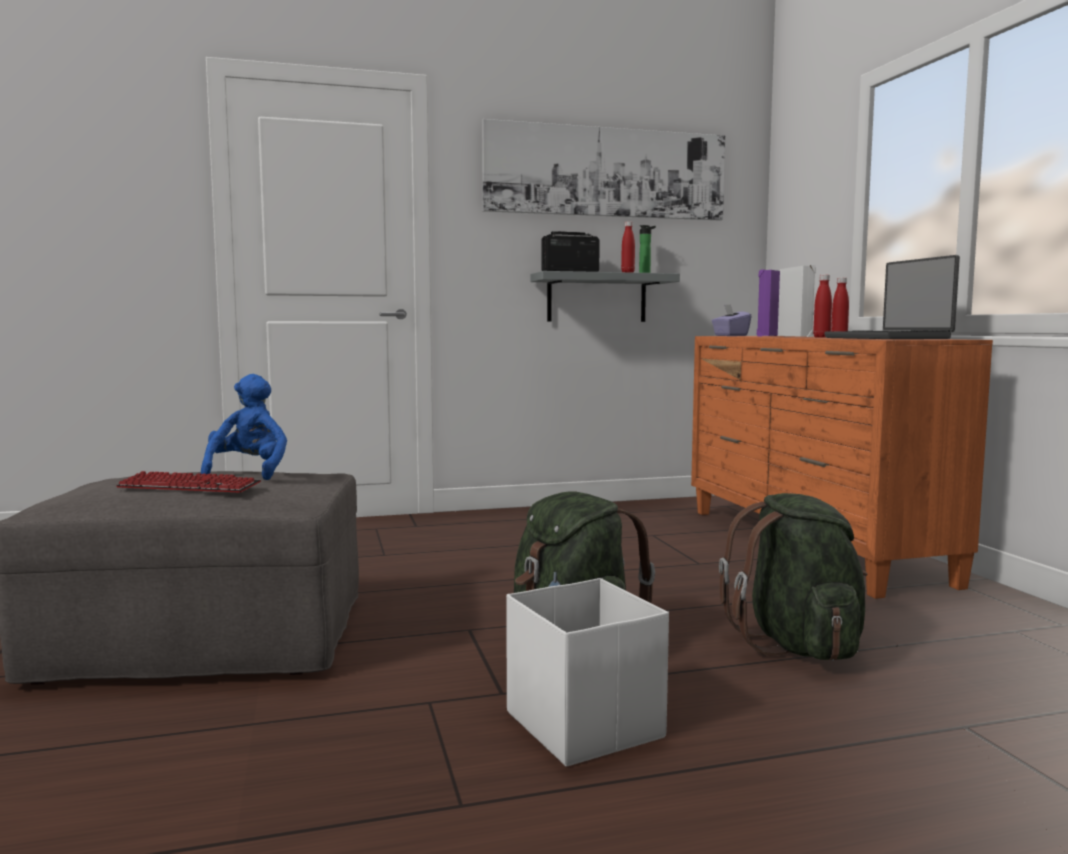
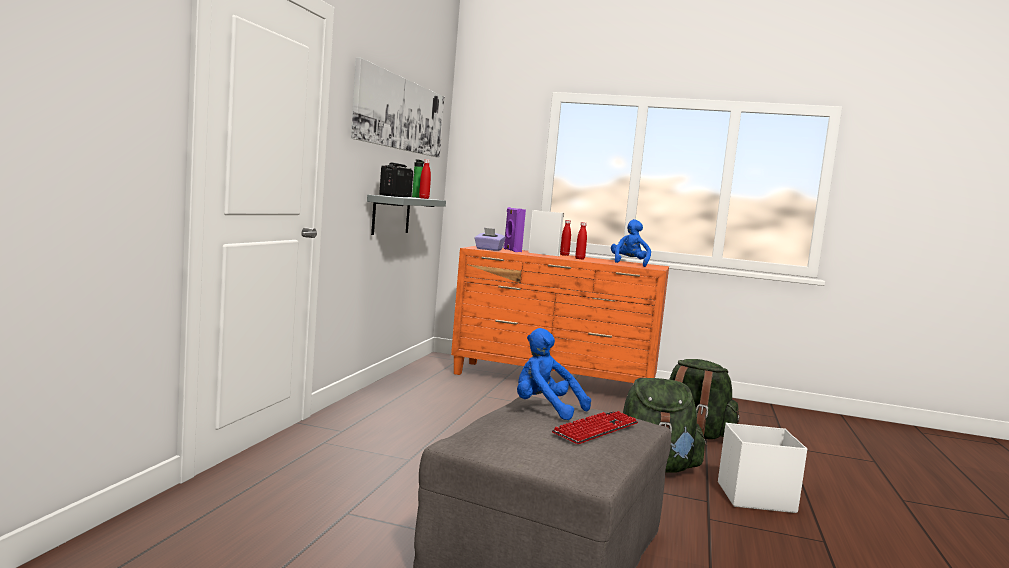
camera: 60 degrees left, 0 degrees up
laptop [825,255,960,339] -> blue plush toy [611,219,651,267]

